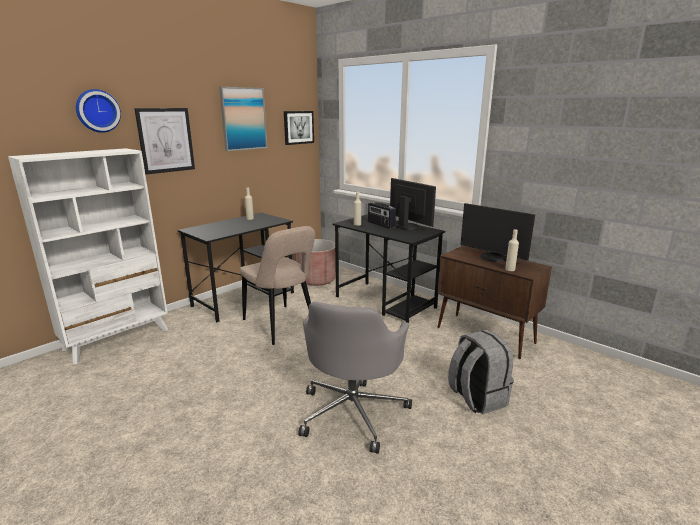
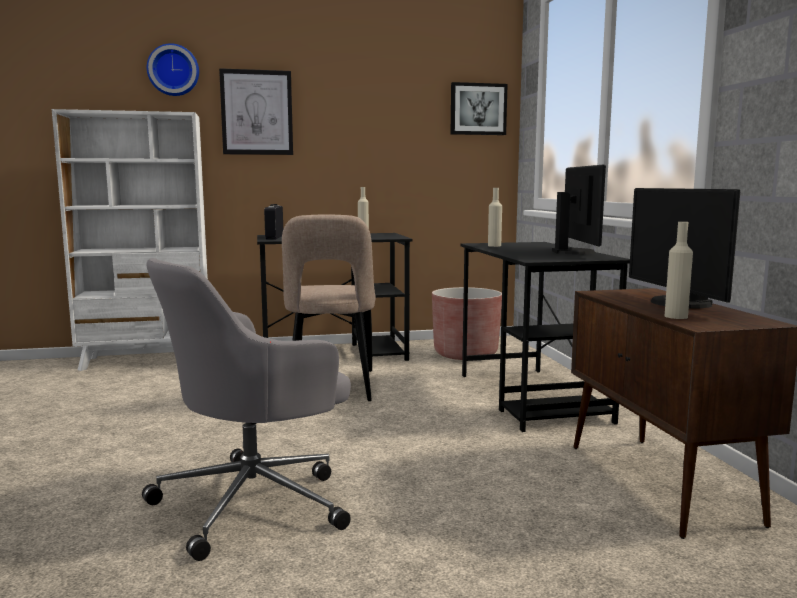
camera: 35 degrees right, 10 degrees down
picture [219,87,267,151] -> none
radio [368,202,396,229] -> radio moved to [264,204,283,239]
grey backpack [448,330,514,414] -> none

